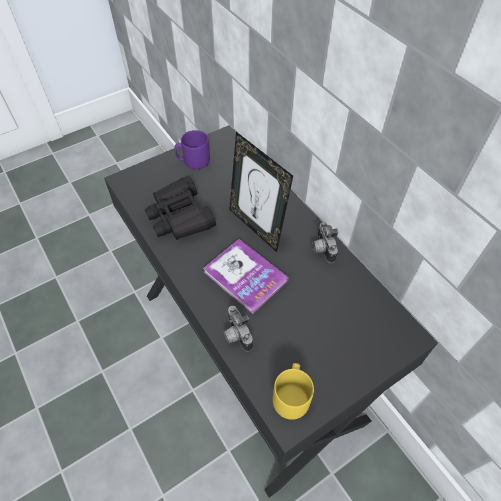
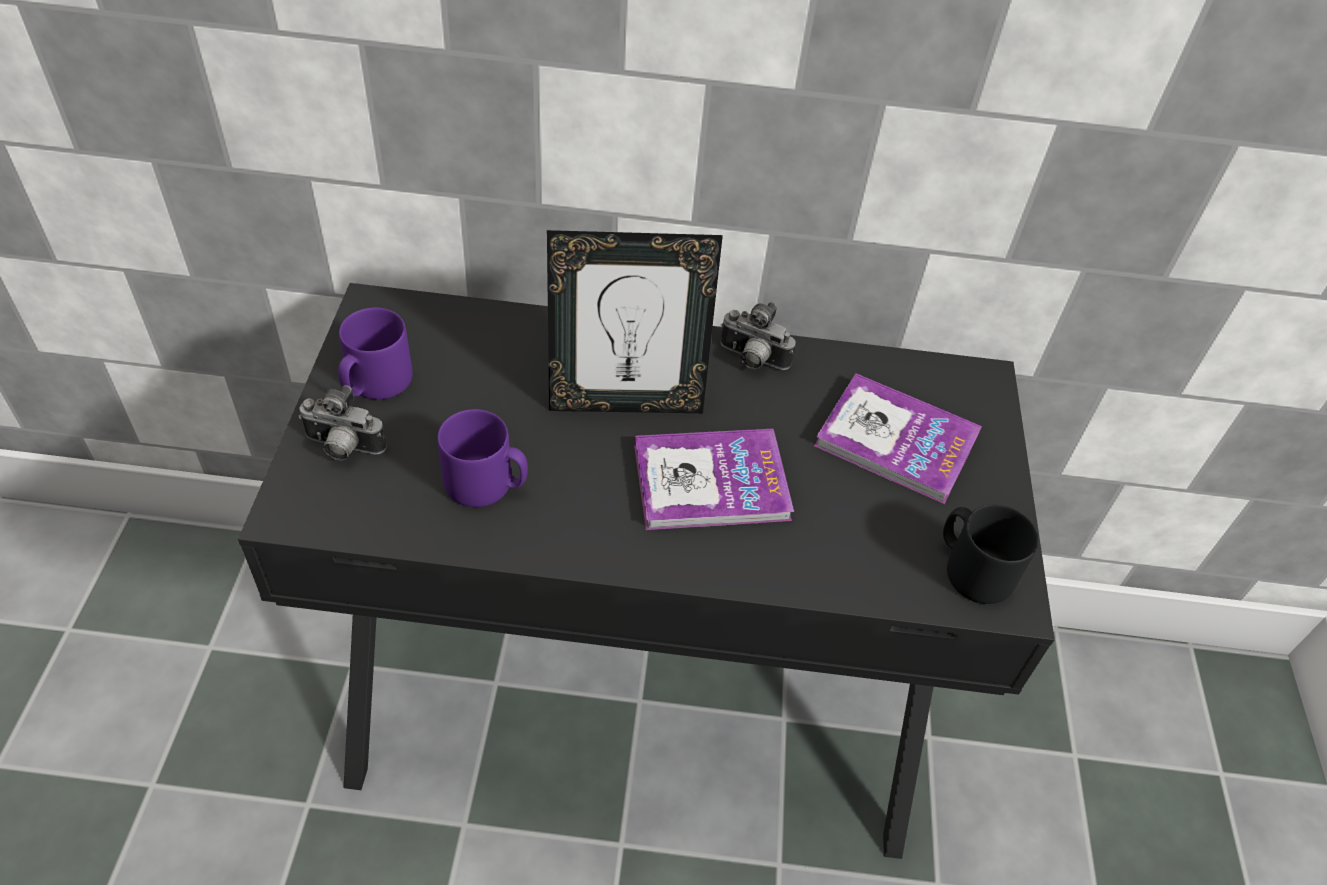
camera: 55 degrees left, 5 degrees down
black binoculars [145,176,216,240] -> purple mug [437,409,528,507]
camera [224,306,253,352] -> camera moved to [298,385,387,460]
yellow mug [273,363,314,420] -> black mug [943,504,1038,604]
none -> book [814,373,982,504]

